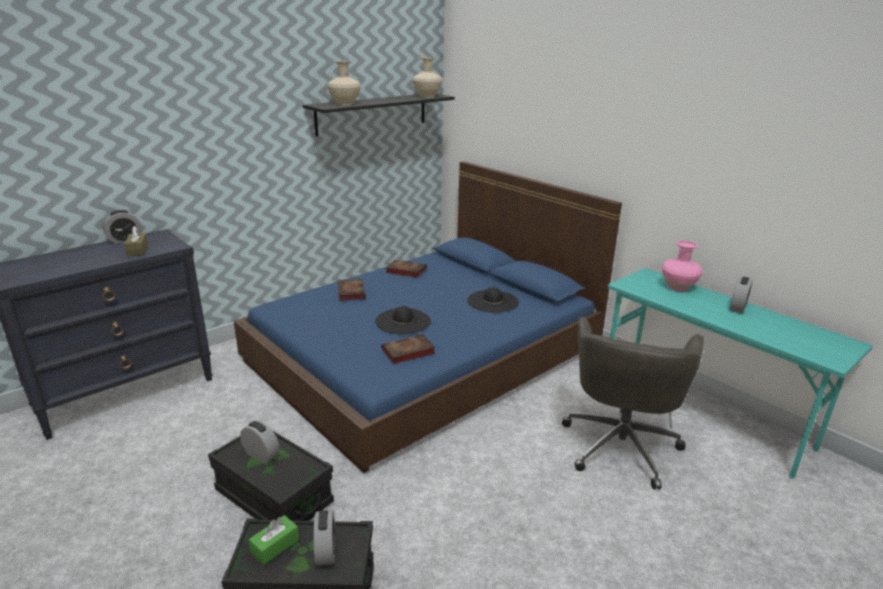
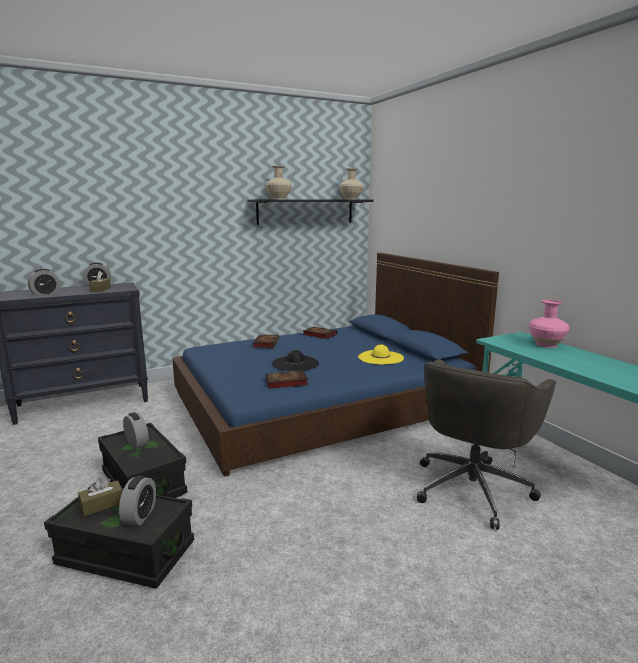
camera: 15 degrees right, 10 degrees down
green tissue box [249,515,299,565] -> brown tissue box [78,477,123,517]
black hat [467,287,519,313] -> yellow hat [358,345,404,364]
alarm clock [730,277,753,314] -> alarm clock moved to [28,269,60,296]

